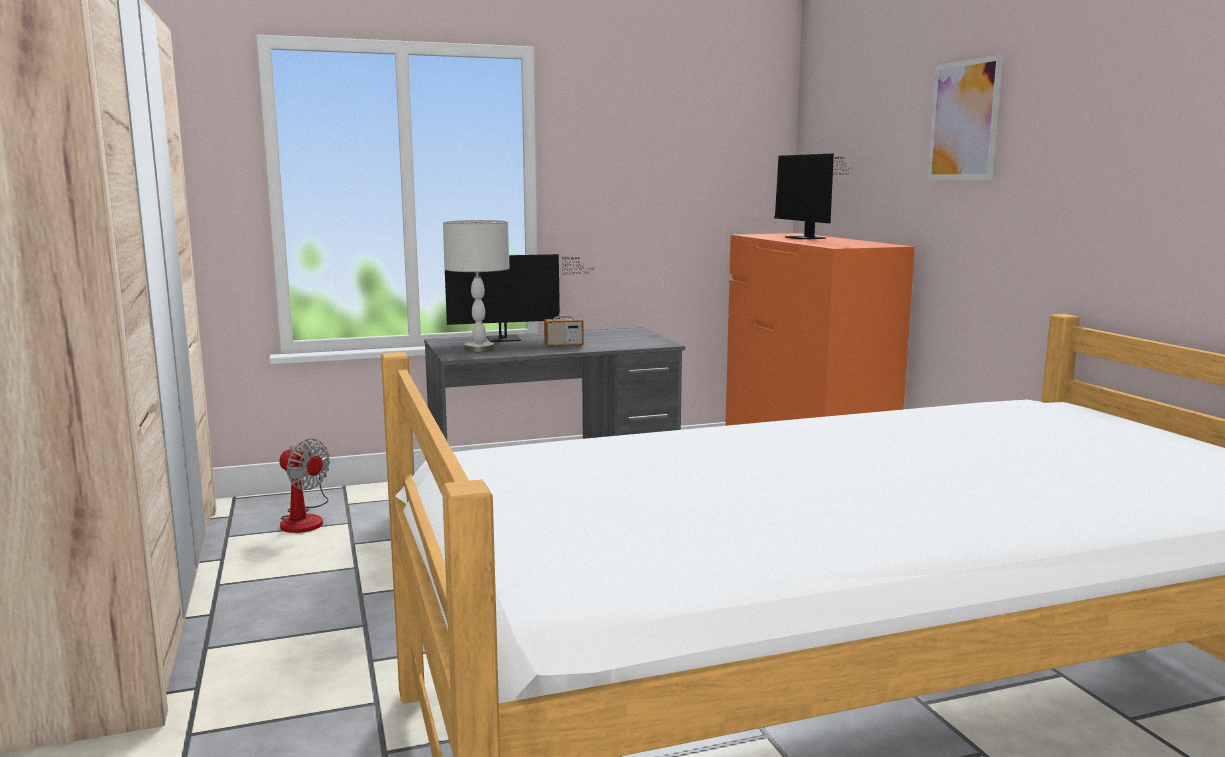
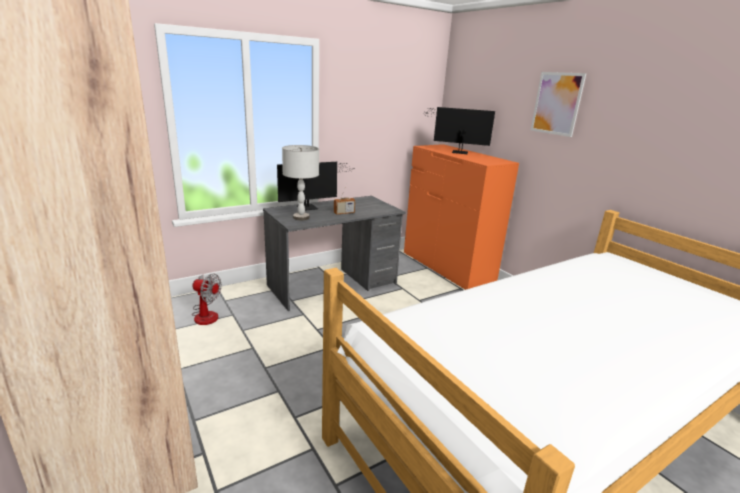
camera: 15 degrees left, 10 degrees up
monitor [774,154,853,239] -> monitor turned 135 degrees clockwise [418,107,495,154]

